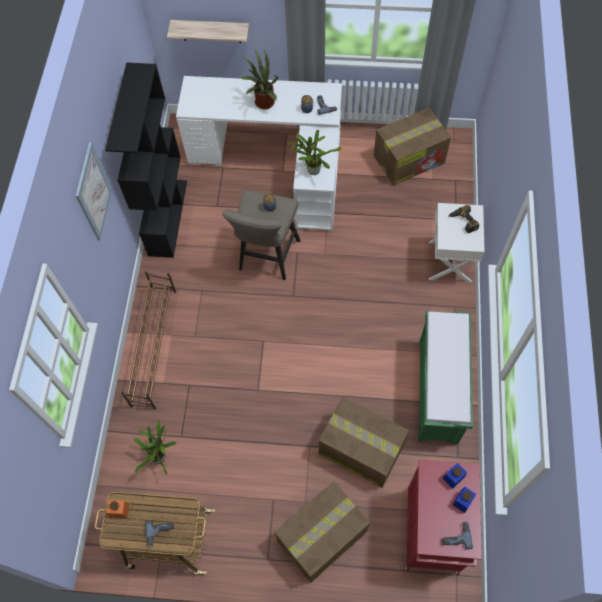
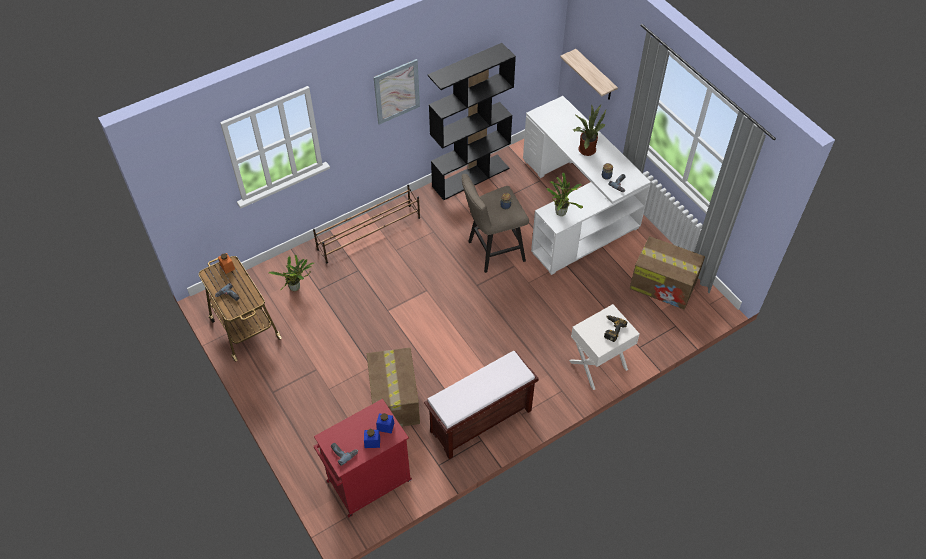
camera: 50 degrees right, 10 degrees down
cardboard box [275,481,370,583] -> none
green bench [418,311,473,445] -> brown bench [424,351,539,459]

